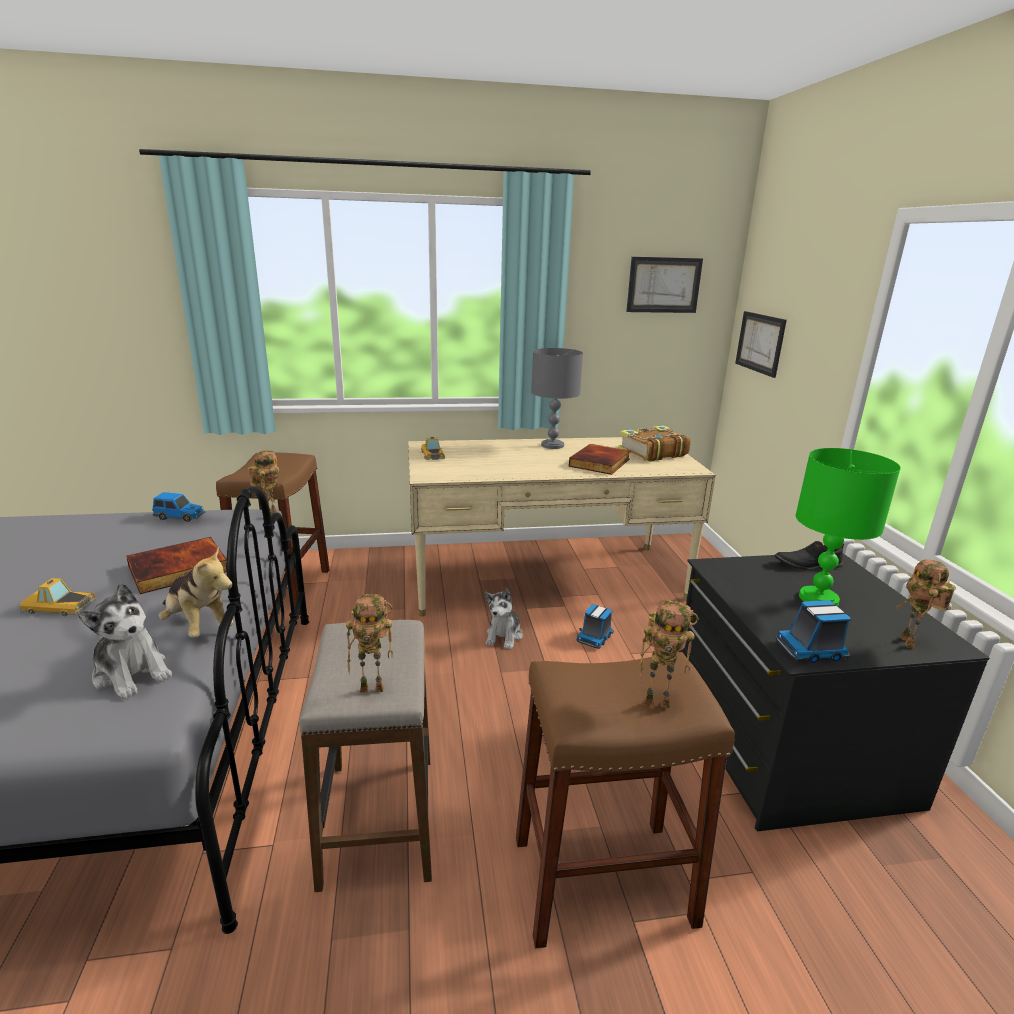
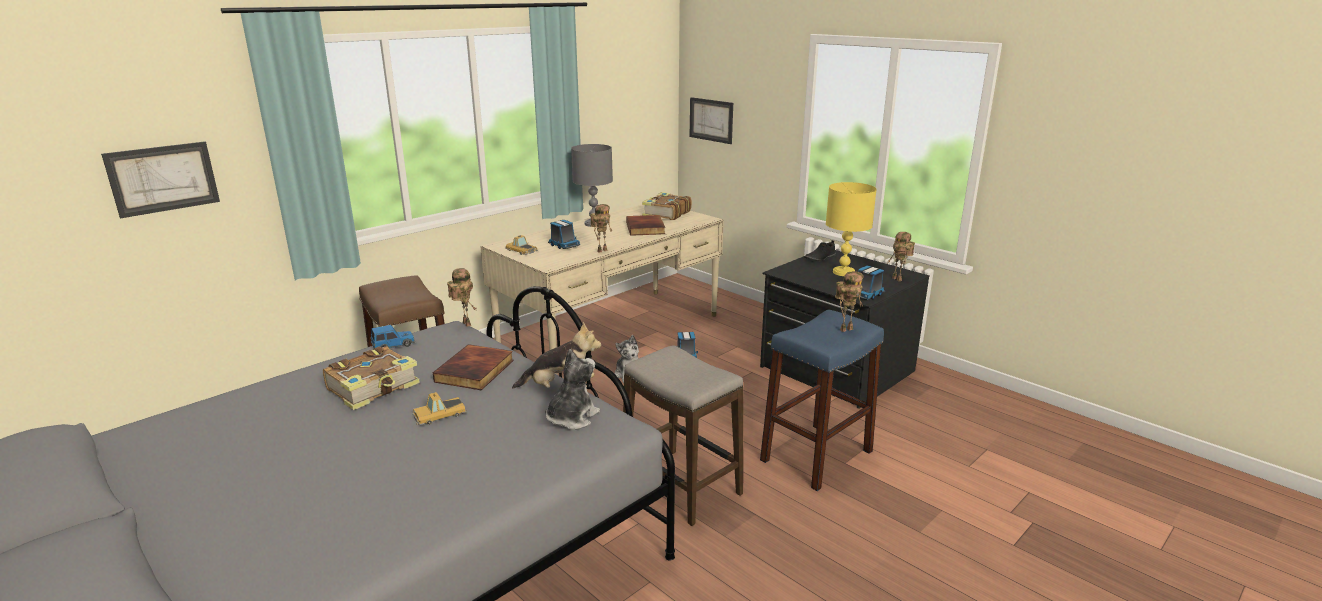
camera: 35 degrees left, 0 degrees up
plush toy [78,583,172,699] -> plush toy turned 60 degrees counterclockwise [545,349,600,430]
toy robot [346,594,393,693] -> toy robot moved to [590,204,612,253]
brown stool [516,652,735,949] -> blue stool [760,309,884,491]
picture [626,257,703,313] -> picture moved to [101,141,220,218]
green table lamp [795,448,901,606] -> yellow table lamp [826,182,877,276]
none -> book [323,346,420,410]
none -> toy truck [548,220,580,249]

